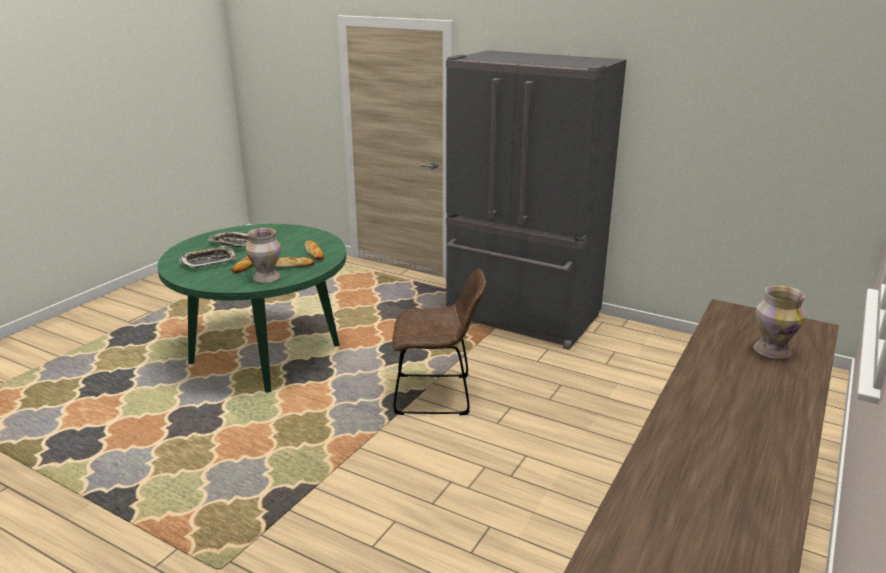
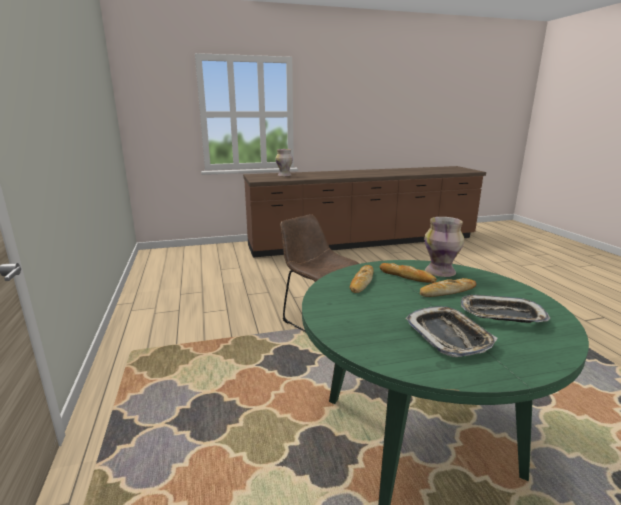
camera: 135 degrees left, 5 degrees down
grey fridge [446,50,627,350] -> none

